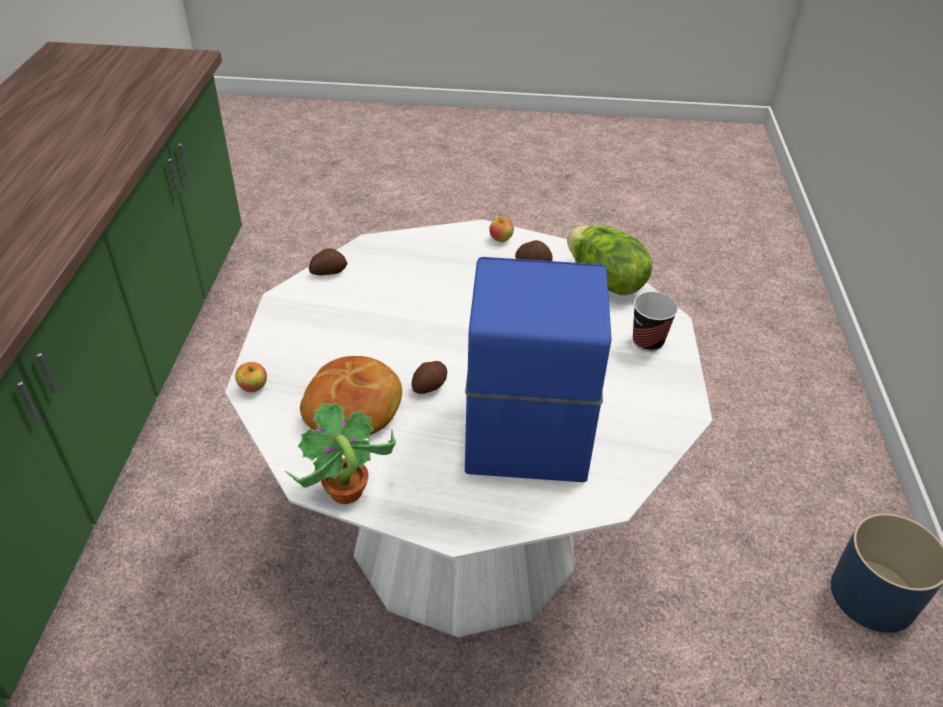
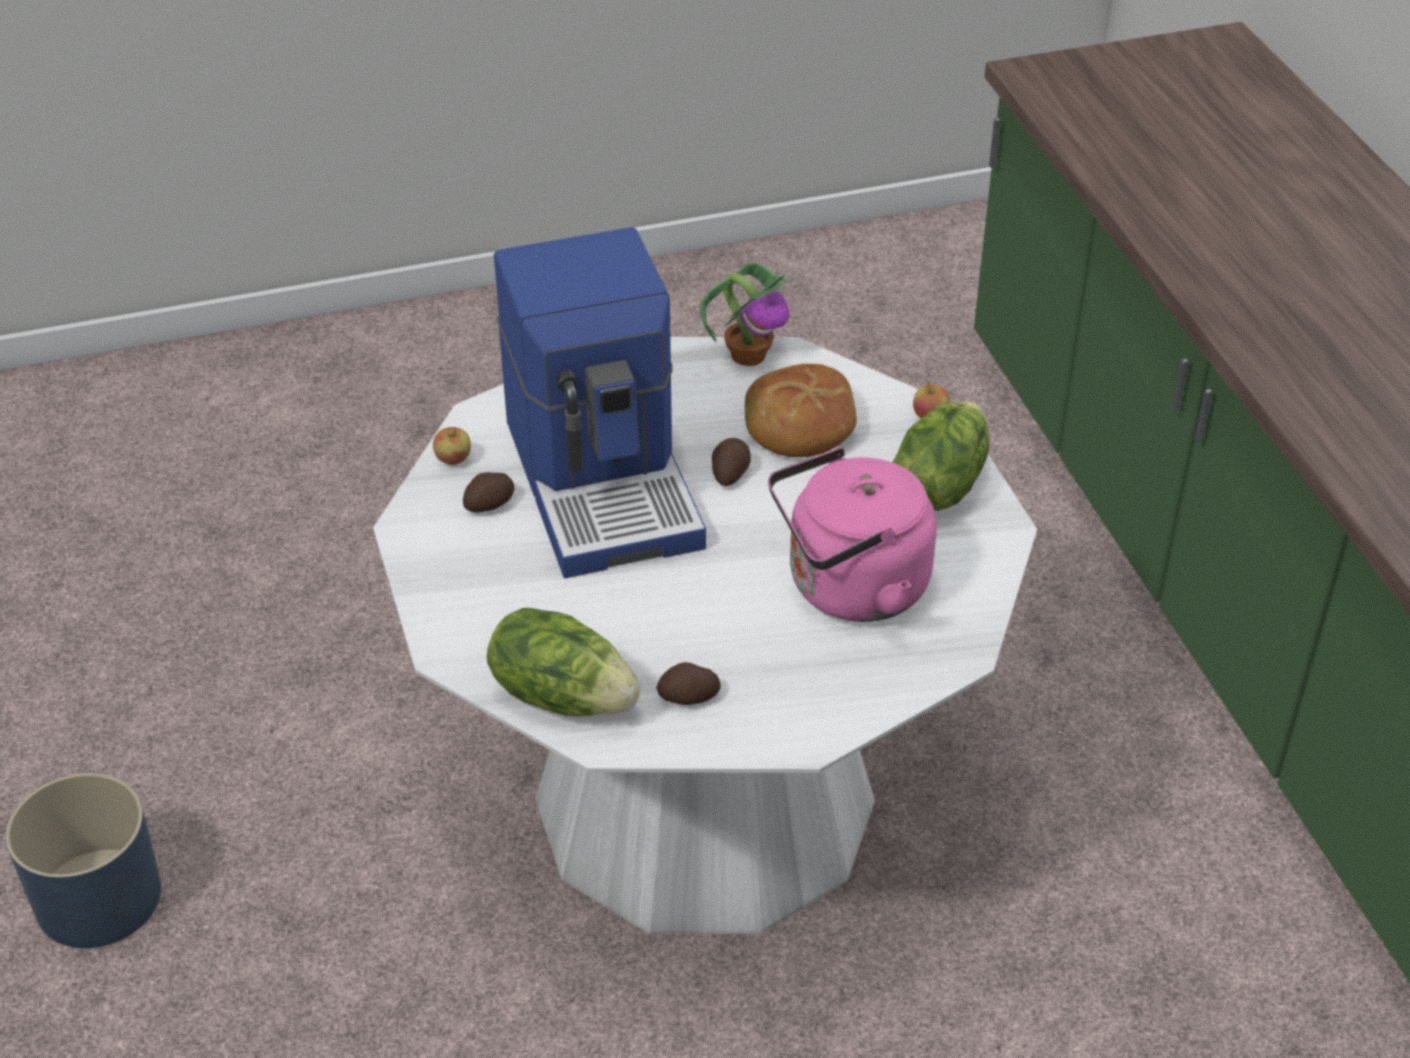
camera: 160 degrees right, 0 degrees up
potato [309,248,347,275] -> potato moved to [463,472,515,513]
apple [489,214,514,242] -> apple moved to [433,427,471,465]
cup [633,292,678,352] -> none
none -> pink kettle [768,447,937,622]
none -> lettuce [893,401,990,511]

